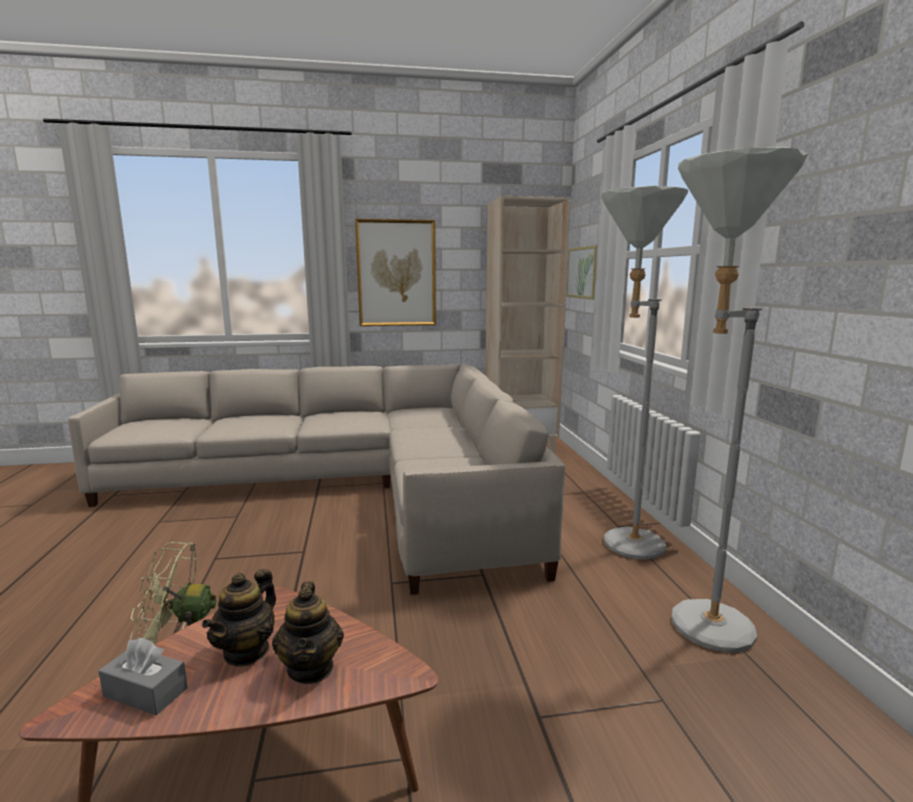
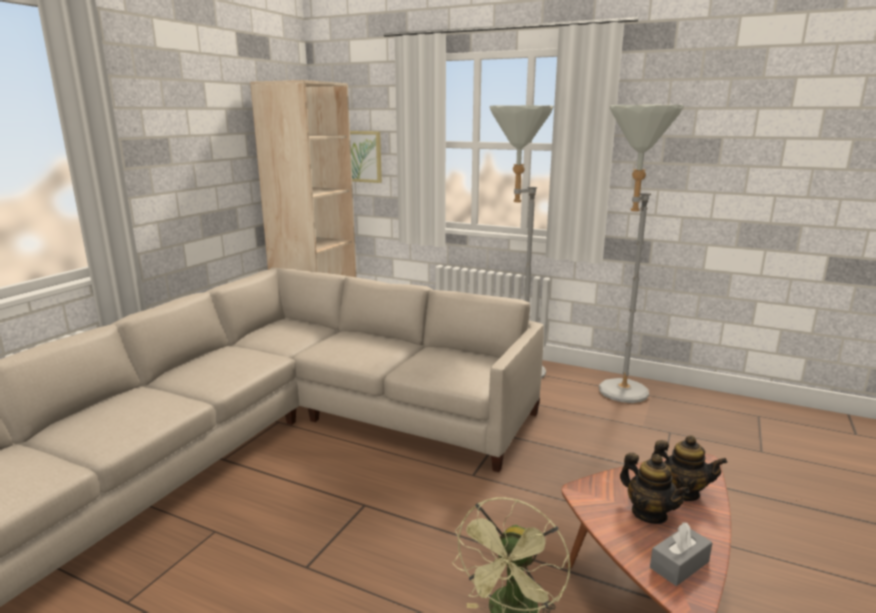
camera: 55 degrees left, 5 degrees up
picture [355,219,436,326] -> none

